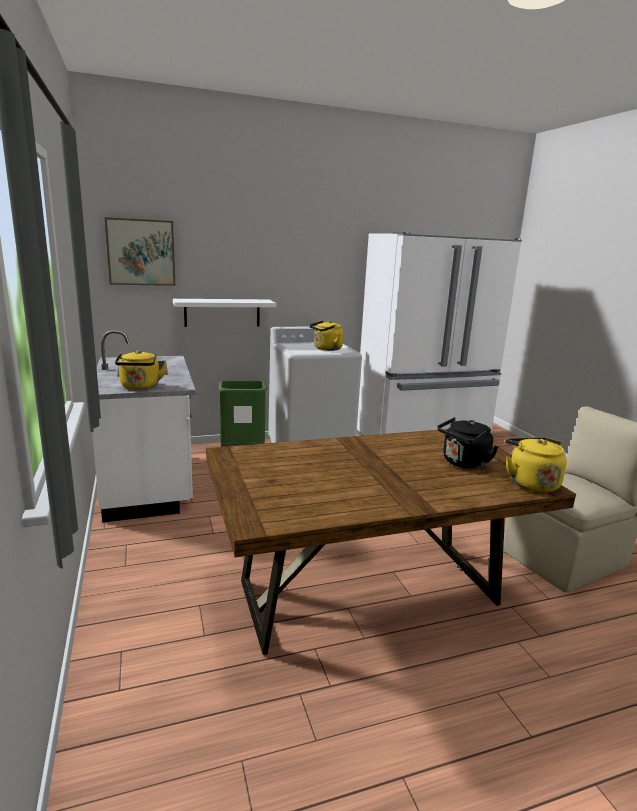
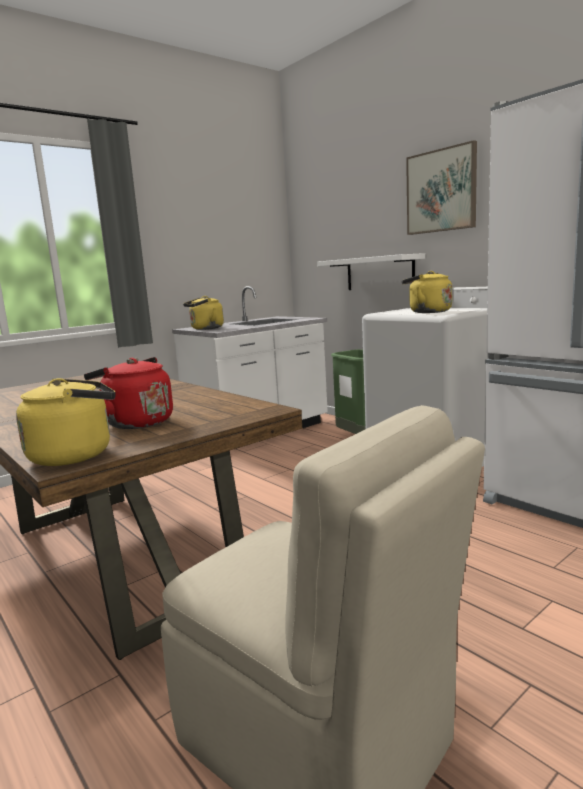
camera: 70 degrees right, 5 degrees down
picture [105,217,175,286] -> picture moved to [406,140,477,235]
black kettle [437,417,498,469] -> red kettle [84,357,173,429]

